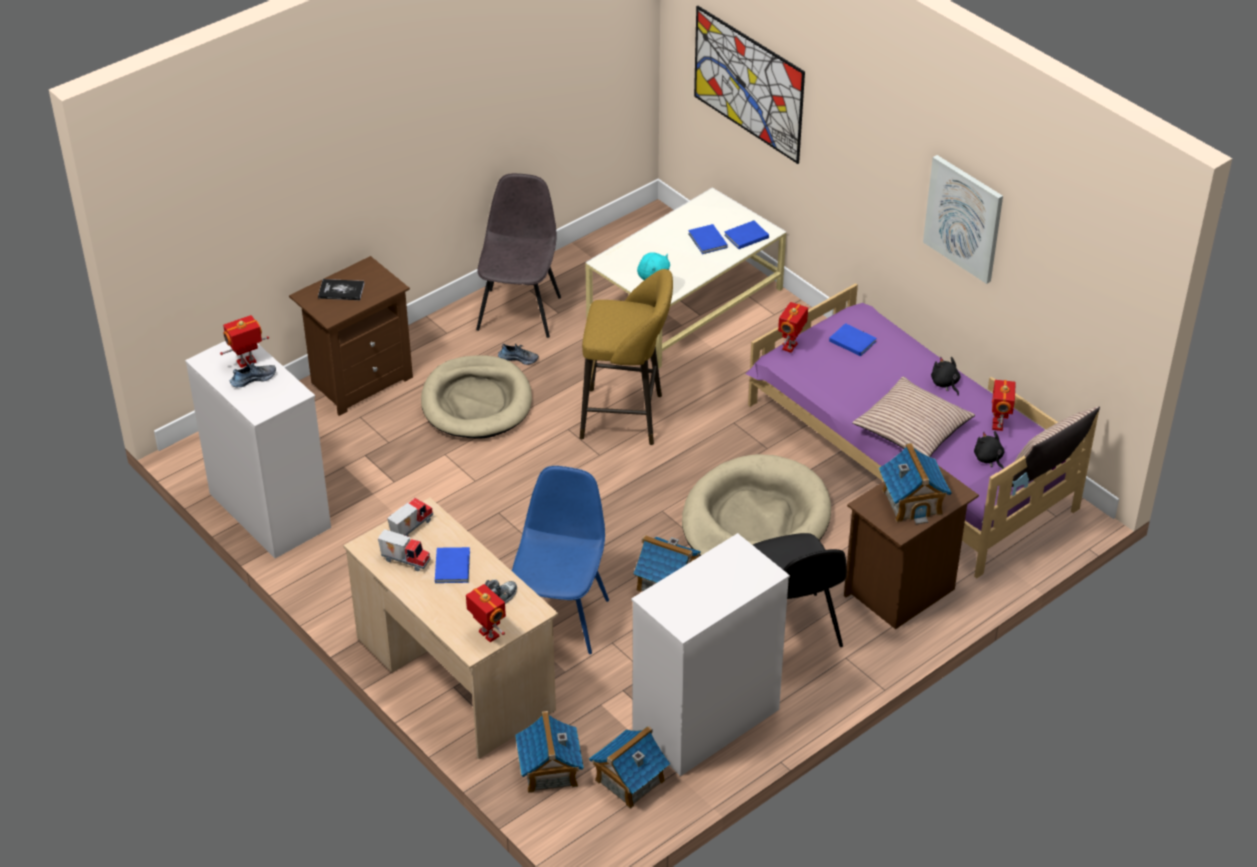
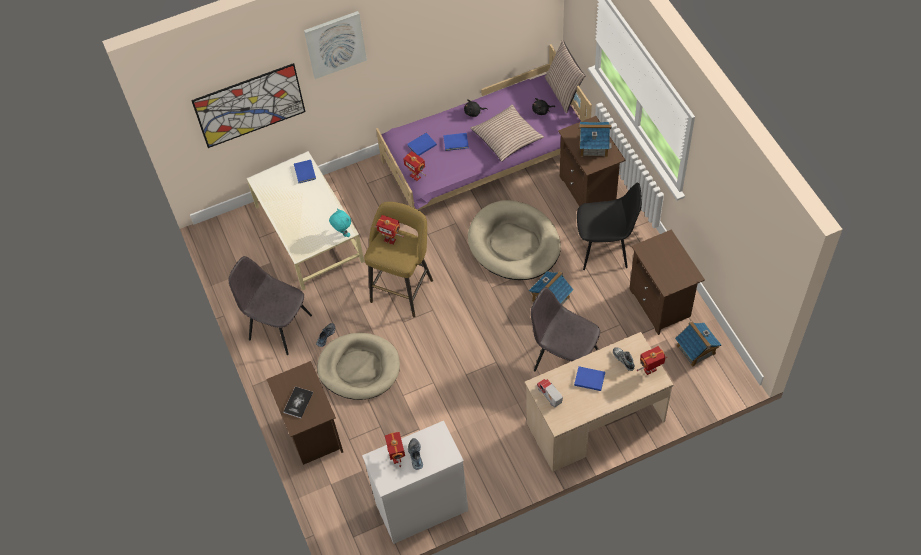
camera: 70 degrees left, 15 degrees up
toy truck [378,529,431,571] -> none
blue chair [512,466,609,654] -> grey chair [531,287,600,371]
toy house [515,711,584,793] -> none
white dresser [631,533,790,776] -> brown nightstand [629,230,705,335]
blue book [688,224,728,254] -> blue book moved to [443,133,469,151]
picture [923,155,1003,284] -> picture moved to [304,11,367,79]
toy robot [992,380,1016,431] -> toy robot moved to [375,215,404,245]

